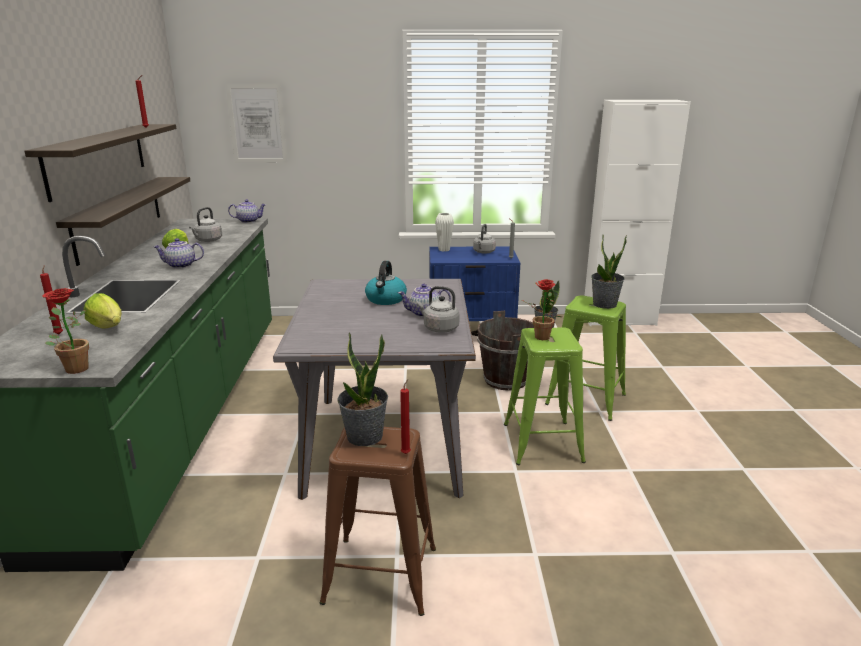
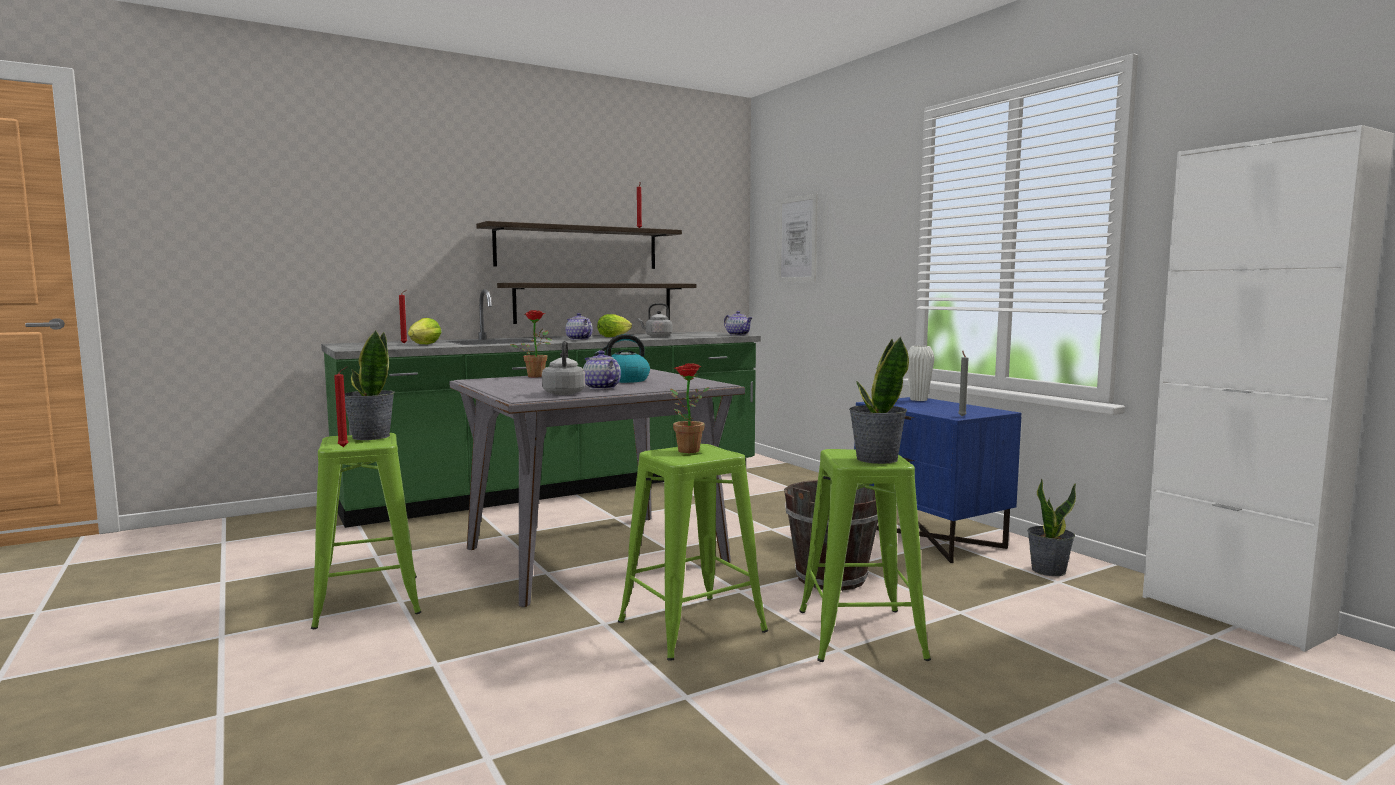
camera: 60 degrees right, 15 degrees down
potted plant [43,288,89,374] -> potted plant moved to [510,310,551,377]
brown stool [320,427,436,616] -> green stool [311,433,421,629]
grey kettle [473,224,496,254] -> none

